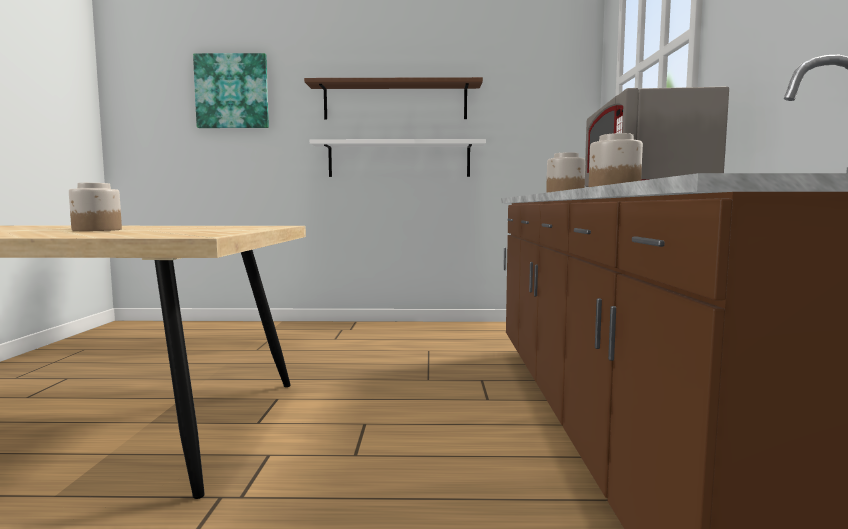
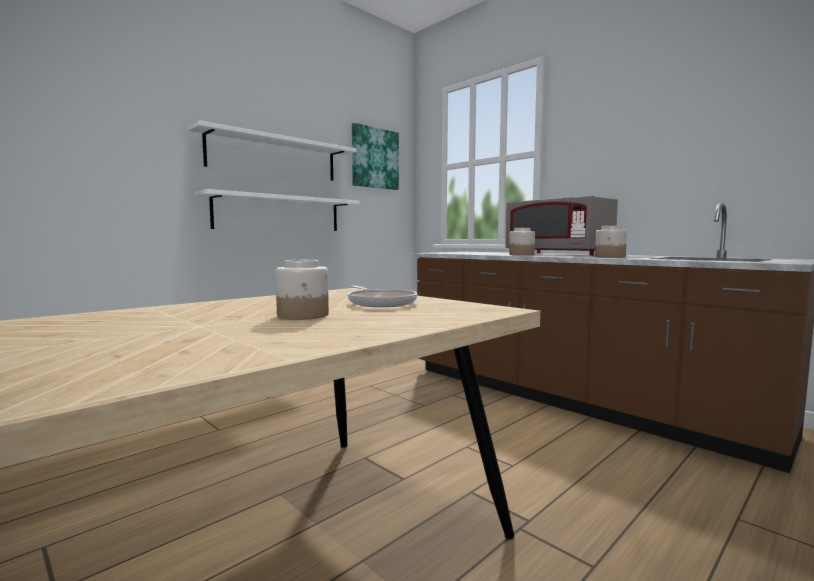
camera: 45 degrees left, 0 degrees up
picture [193,53,269,128] -> picture moved to [352,123,399,190]
brown shelf [304,77,483,120] -> white shelf [188,120,356,181]
none -> frying pan [347,285,418,307]

